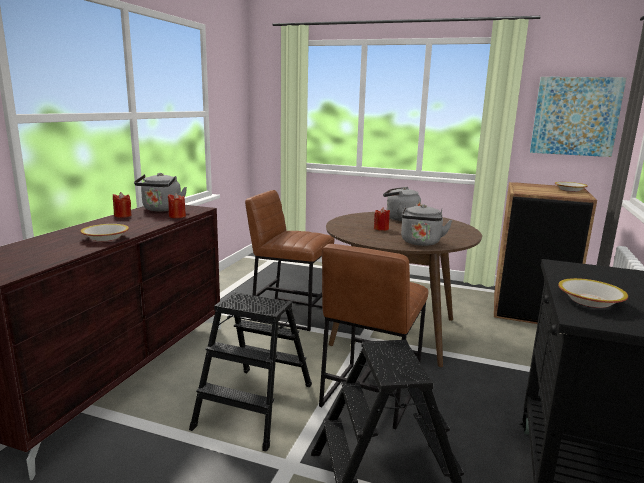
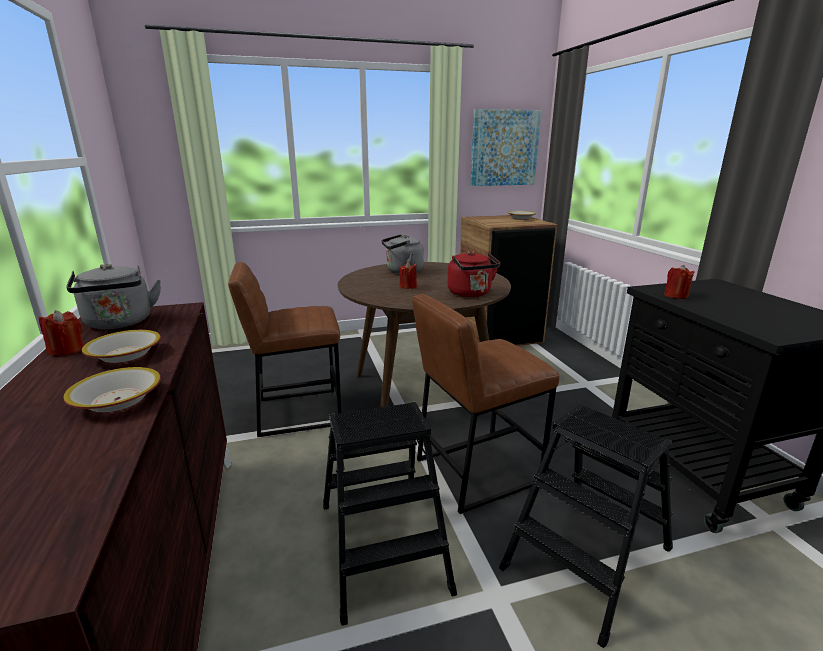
camera: 35 degrees left, 5 degrees up
red candle [168,193,186,218] -> red candle moved to [664,265,695,299]
brown chair [319,244,428,429] -> brown chair turned 75 degrees clockwise [412,294,560,514]
grey kettle [401,204,453,246] -> red kettle [448,251,500,297]
bowl [558,278,628,308] -> bowl moved to [82,330,161,363]

